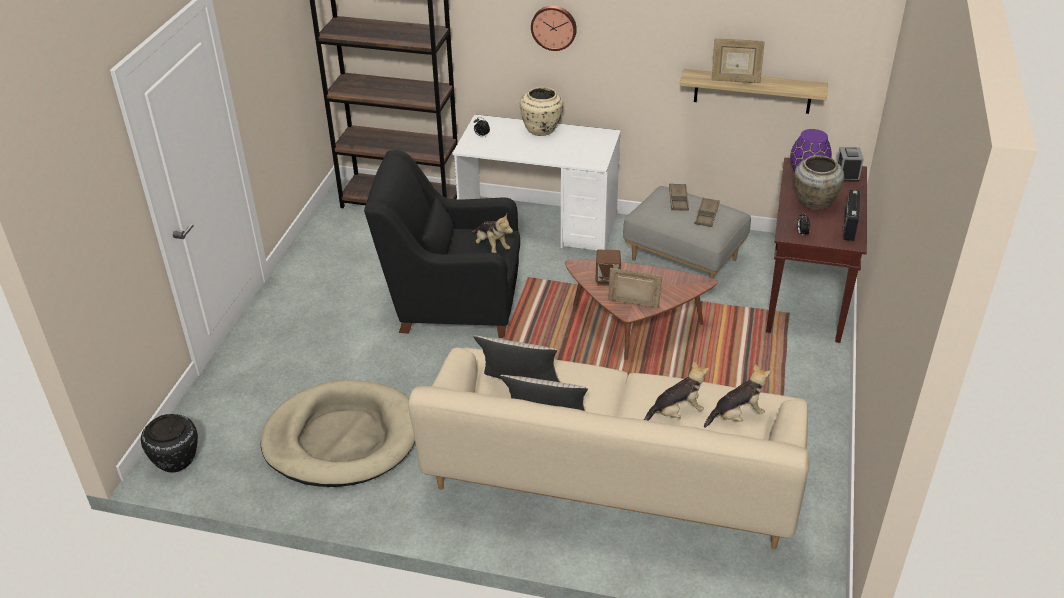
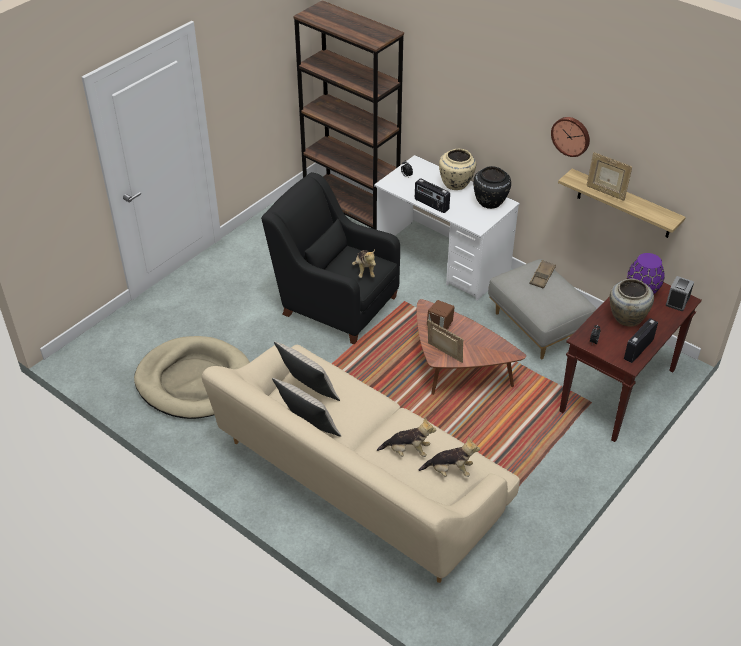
camera: 25 degrees right, 5 degrees up
black vase [141,414,198,473] -> black vase moved to [473,166,511,209]
wall clock [531,6,577,51] -> wall clock moved to [551,117,590,157]
brown tray [694,197,720,227] -> none
none -> radio [415,178,450,213]

